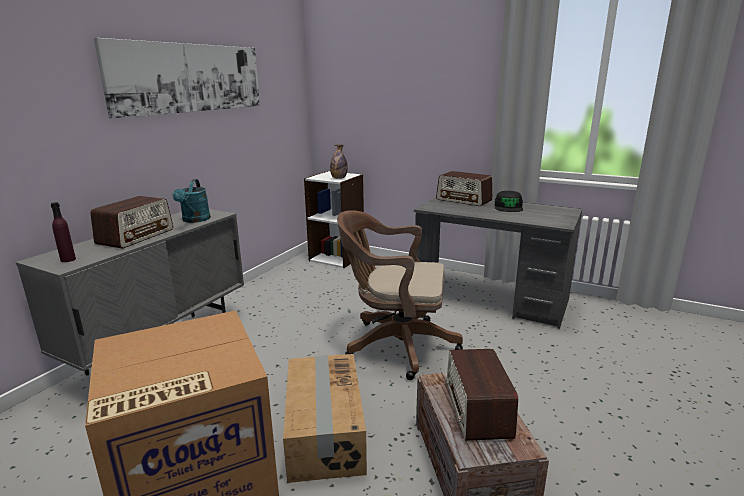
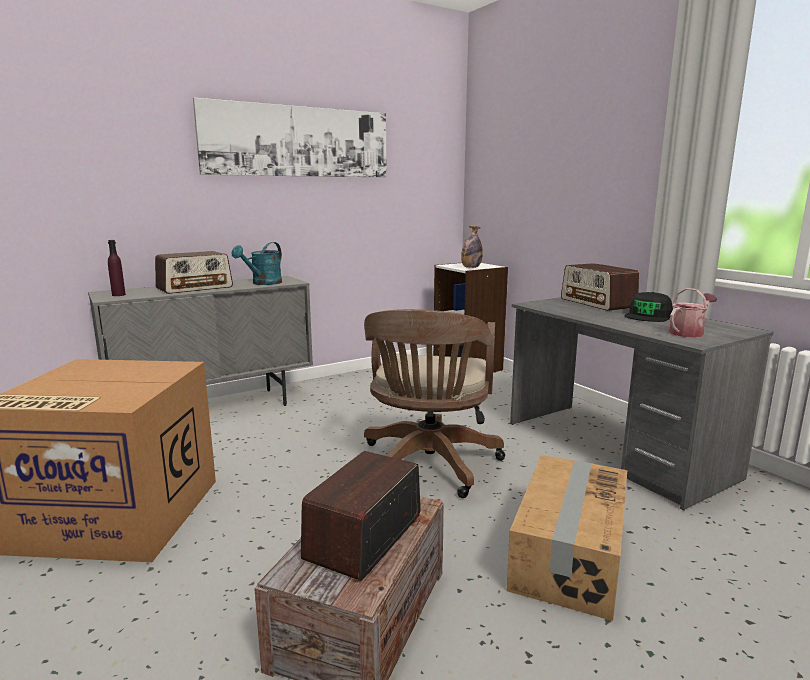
camera: 30 degrees right, 5 degrees down
cardboard box [283,354,367,483] -> cardboard box moved to [507,455,627,621]
brown office chair [337,210,463,380] -> brown office chair turned 120 degrees counterclockwise [364,309,505,498]
none -> watering can [669,288,717,338]

